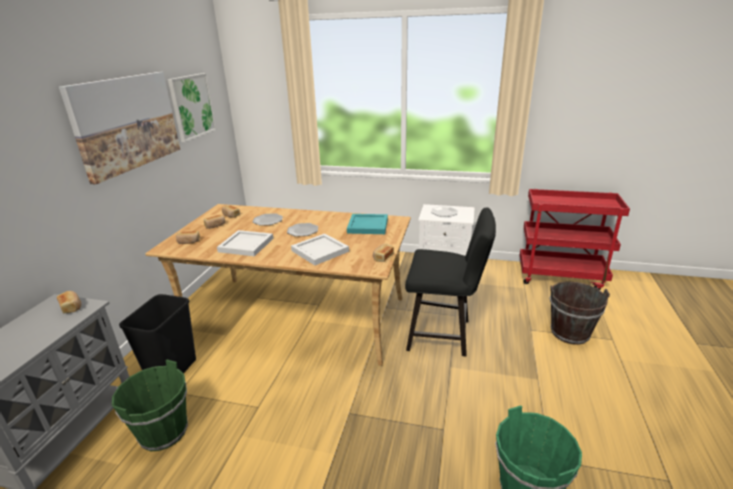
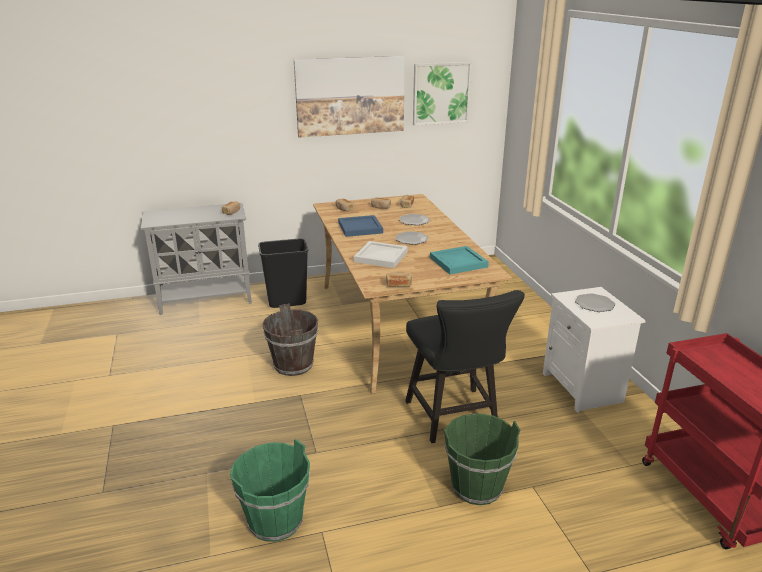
camera: 60 degrees right, 0 degrees up
green bucket [112,359,188,451] -> green bucket moved to [444,413,520,505]
white tray [217,230,273,256] -> blue tray [338,215,383,237]
brown bucket [550,282,610,345] -> brown bucket moved to [262,304,319,376]

